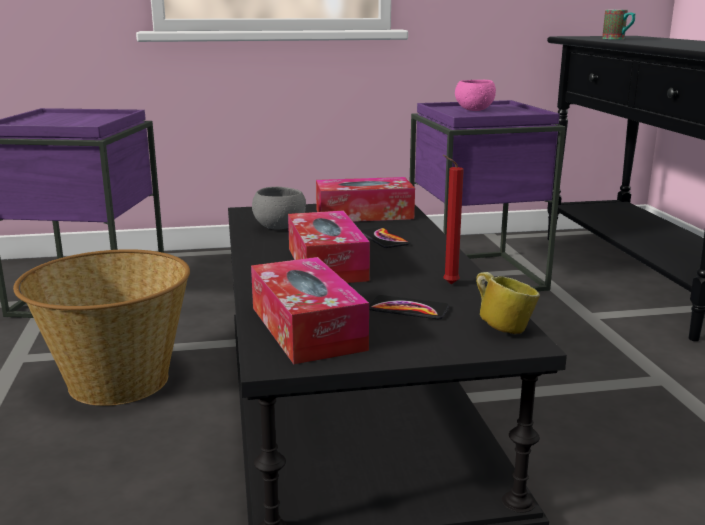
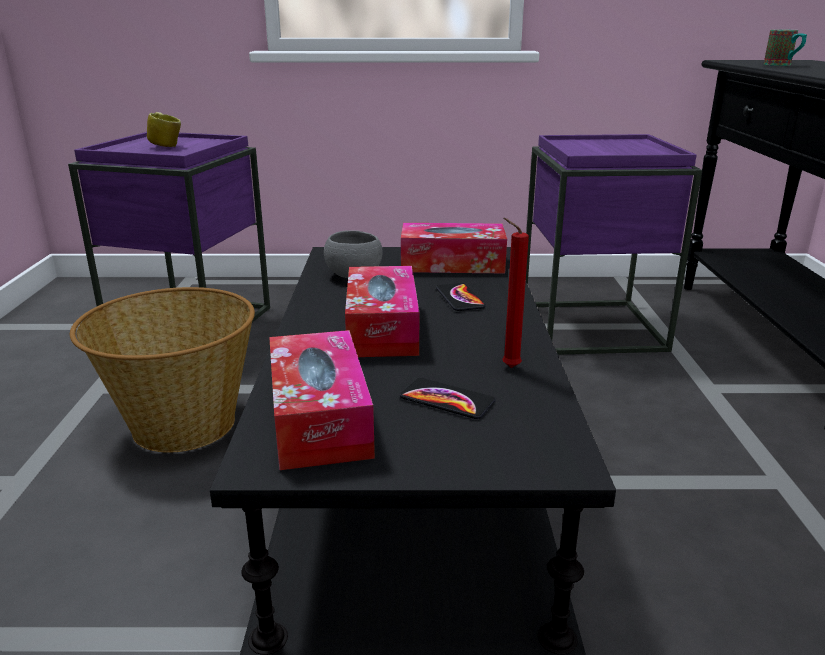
camera: 10 degrees right, 5 degrees up
pink bowl [455,80,496,111] -> none
mug [476,272,540,334] -> mug moved to [147,112,181,147]

